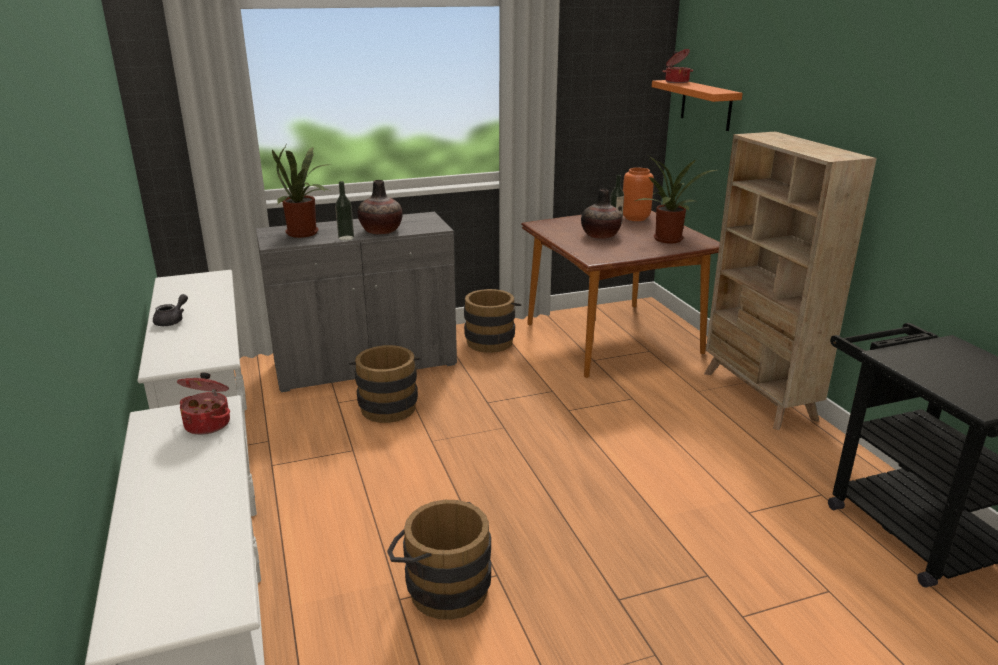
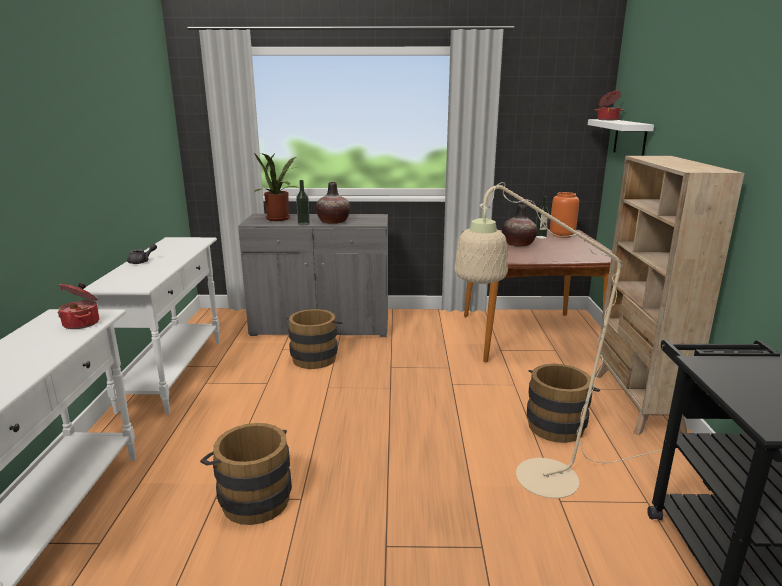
camera: 20 degrees right, 5 degrees down
brown bucket [462,289,521,353] -> brown bucket moved to [527,364,600,443]
potted plant [635,156,717,243] -> none
orange shelf [652,80,743,131] -> white shelf [588,119,654,156]
none -> beige floor lamp [455,182,662,498]

